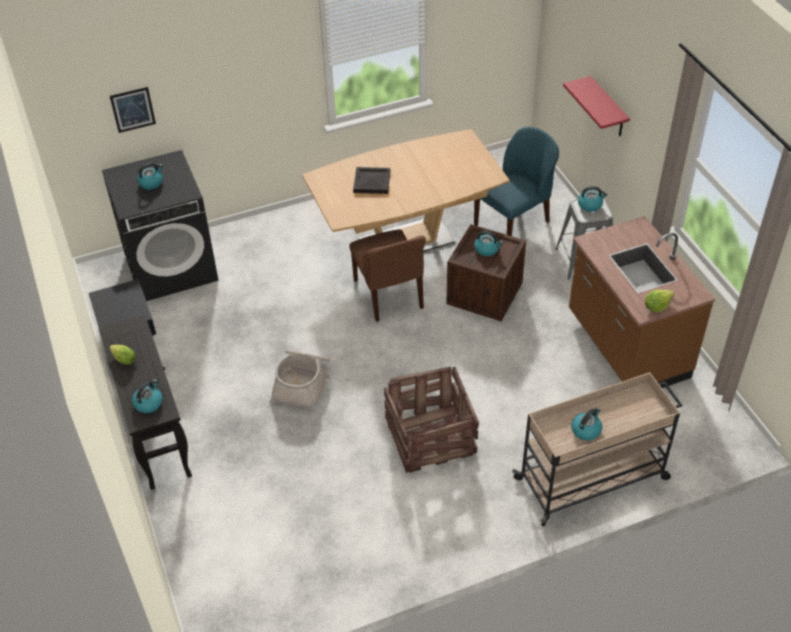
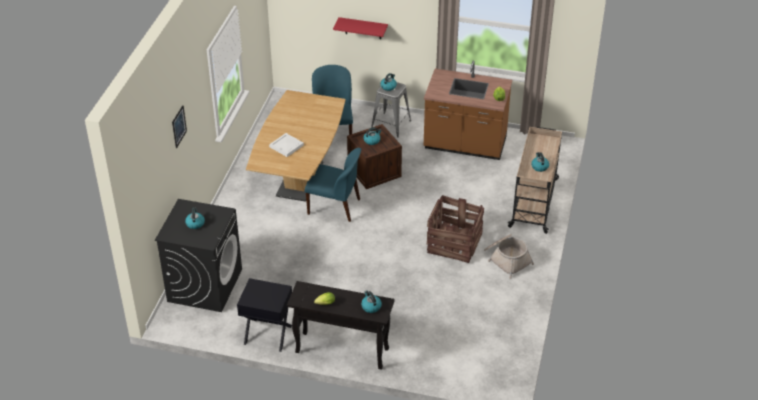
camera: 55 degrees left, 5 degrees down
picture [110,87,156,133] -> picture moved to [172,105,187,148]
basket [269,350,330,413] -> basket moved to [484,234,534,279]
brown chair [349,229,426,322] -> blue chair [305,148,361,222]
black tray [353,167,390,194] -> white tray [269,133,304,157]

